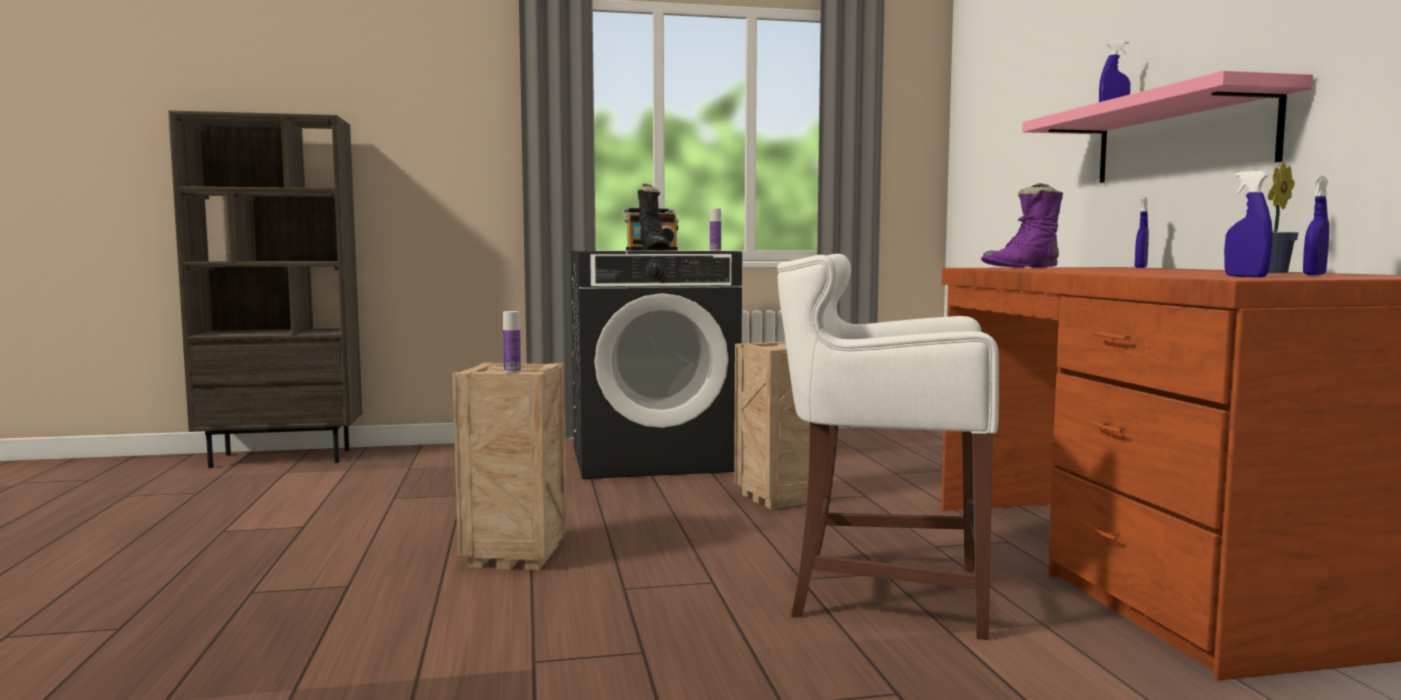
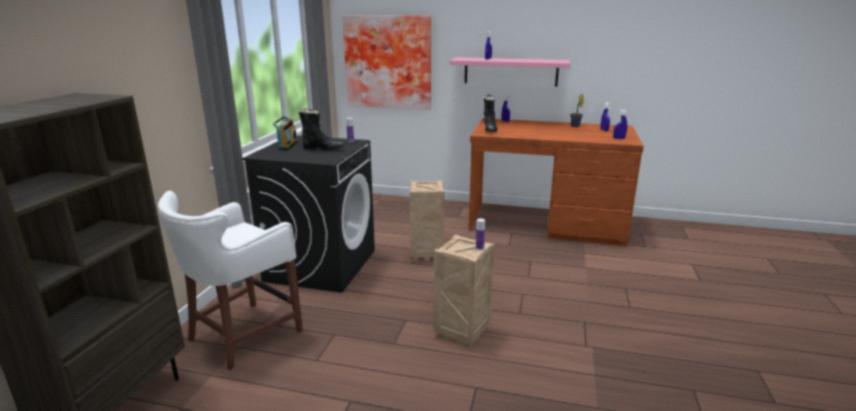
camera: 65 degrees left, 15 degrees up
white stool [777,254,999,640] -> white stool moved to [158,191,303,370]
purple boot [981,183,1063,268] -> black boot [484,94,497,132]
none -> picture [342,15,431,110]

